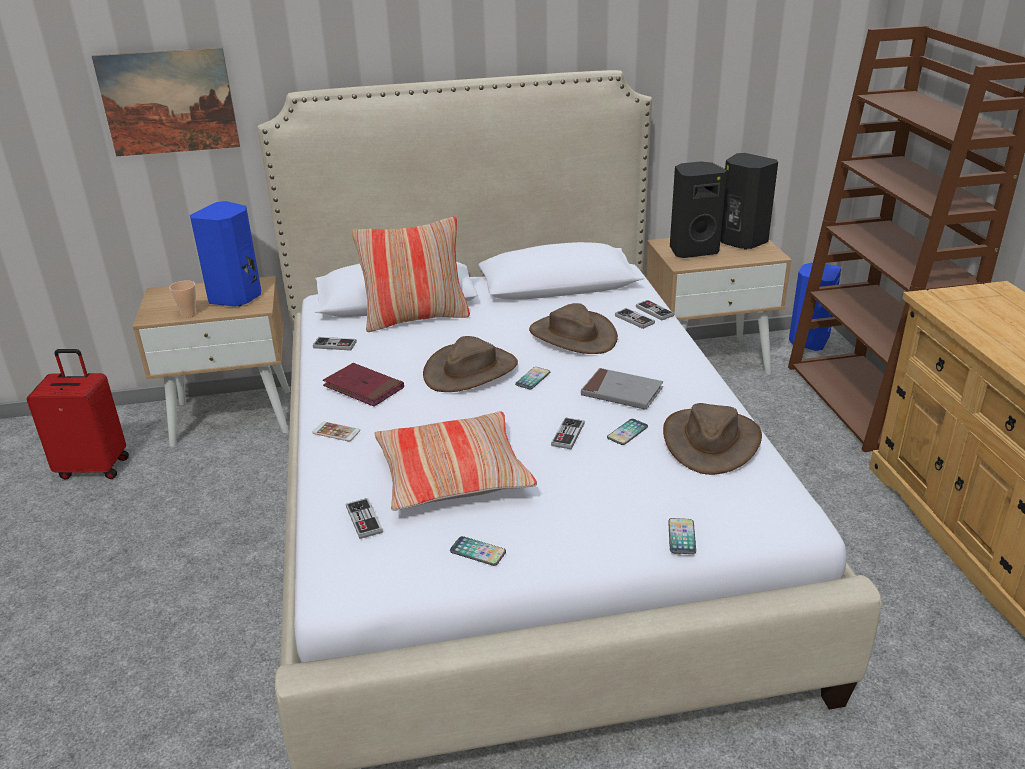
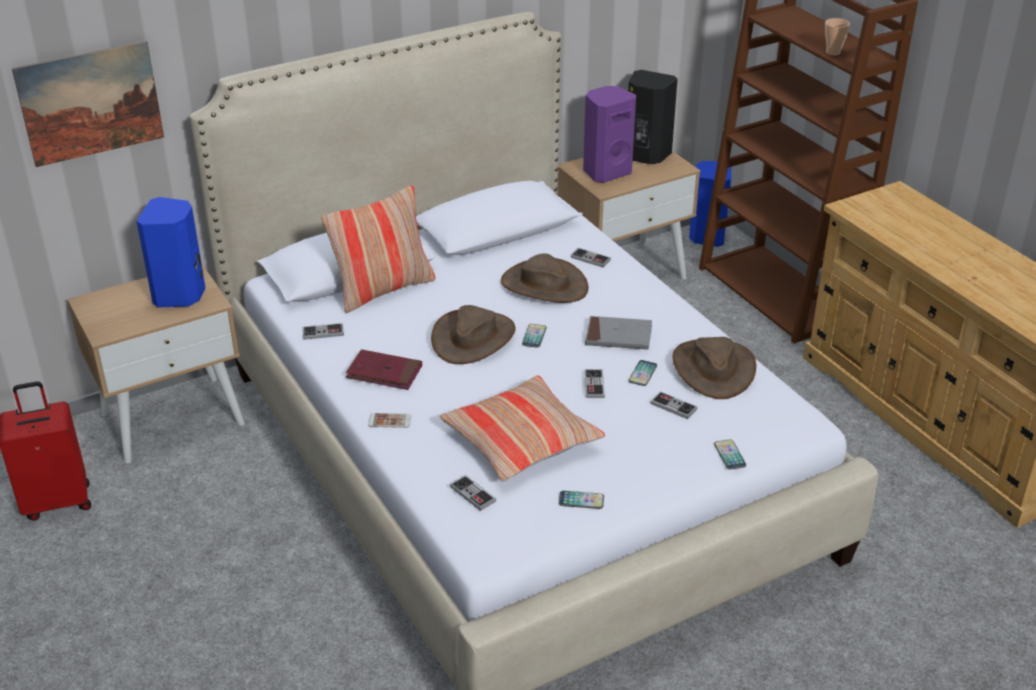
camera: 20 degrees left, 5 degrees up
cup [169,280,196,318] -> cup moved to [825,18,850,56]
game controller [636,300,674,321] -> game controller moved to [650,391,697,419]
black speaker [670,161,727,258] -> purple speaker [583,86,636,183]

